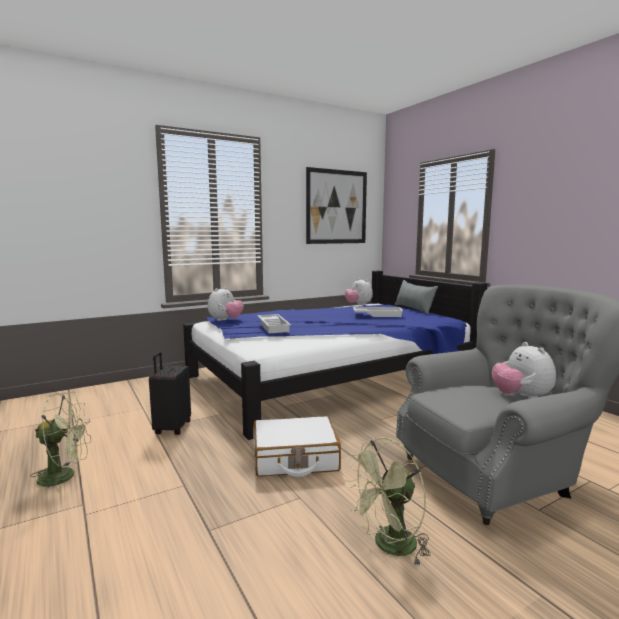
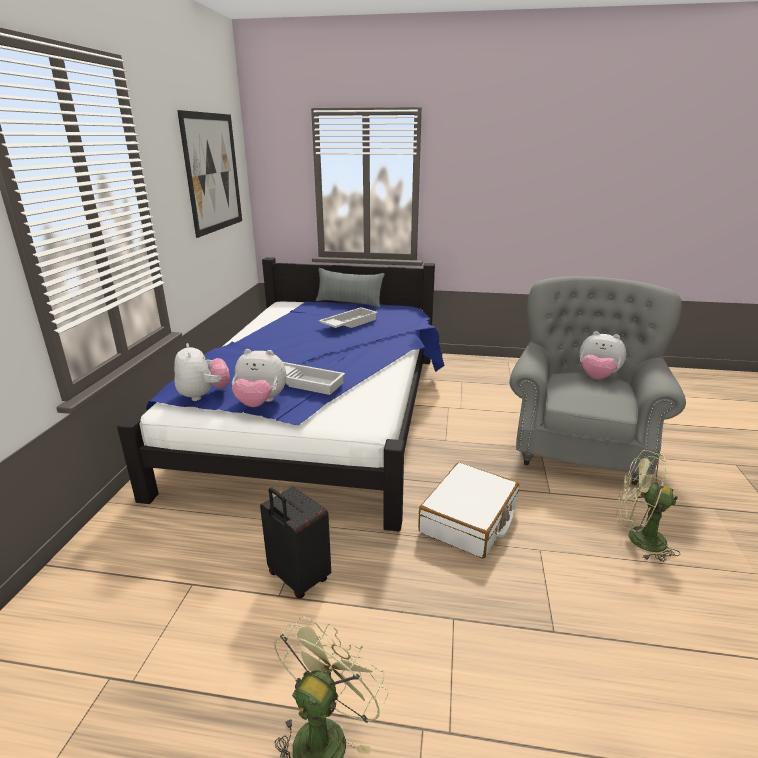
camera: 50 degrees left, 15 degrees up
plush toy [345,278,373,306] -> plush toy moved to [232,349,287,407]
green fan [345,437,430,564] -> green fan turned 105 degrees clockwise [616,450,680,562]

